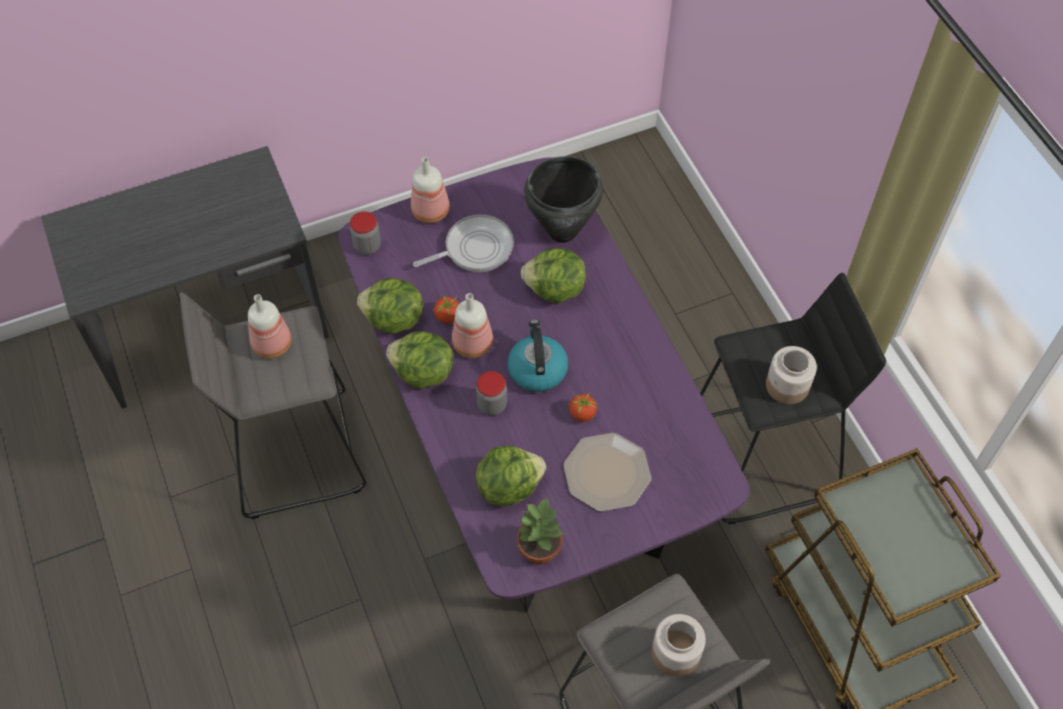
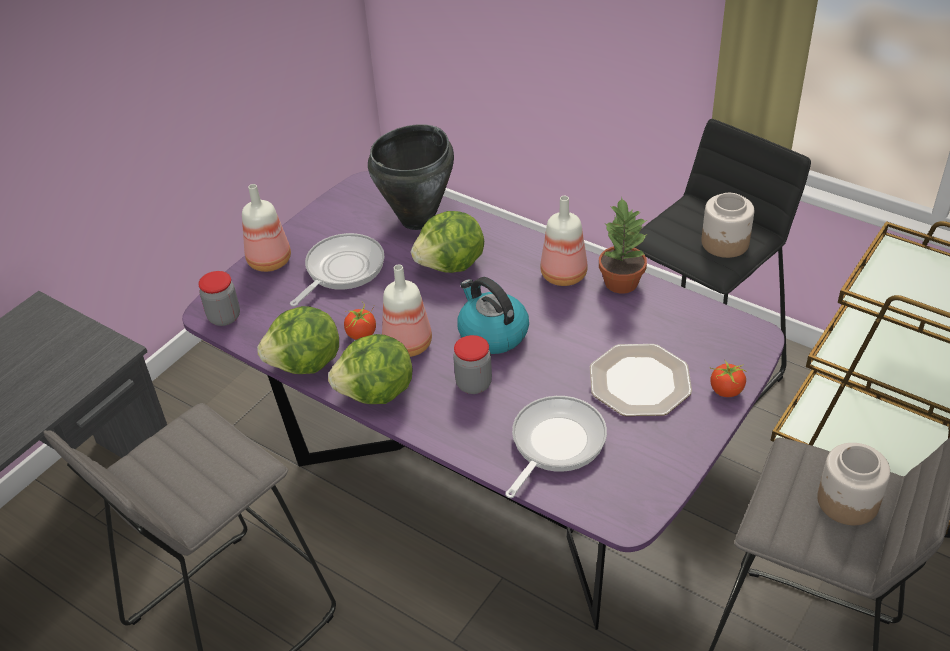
camera: 30 degrees left, 15 degrees down
bottle [248,294,291,358] -> bottle moved to [540,196,588,286]
lettuce [476,446,546,506] -> frying pan [505,396,607,498]
potted plant [517,498,565,564] -> potted plant moved to [599,197,647,293]
tomato [568,393,597,422] -> tomato moved to [710,360,748,397]

